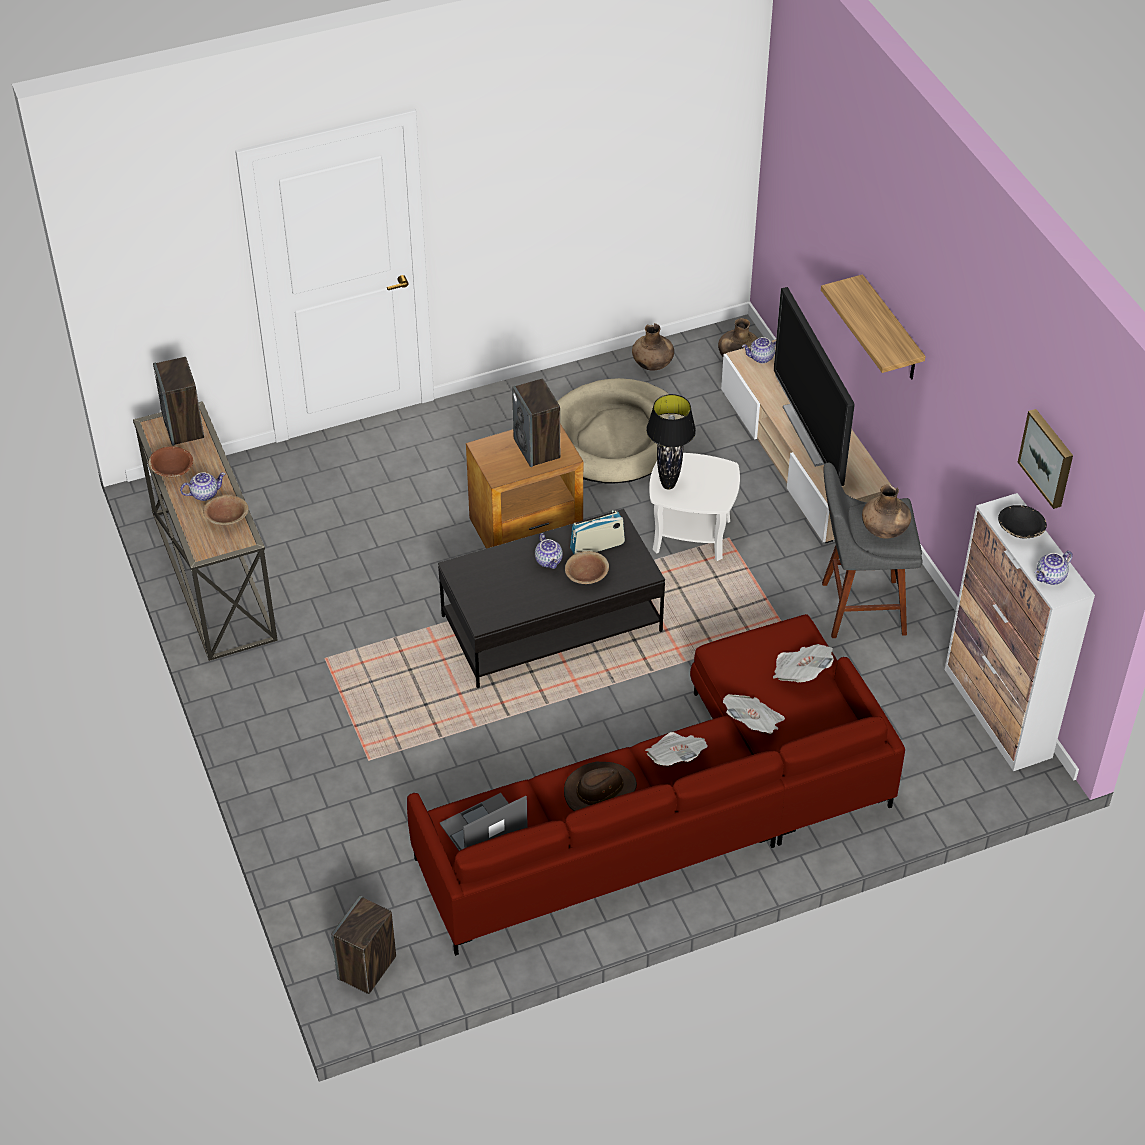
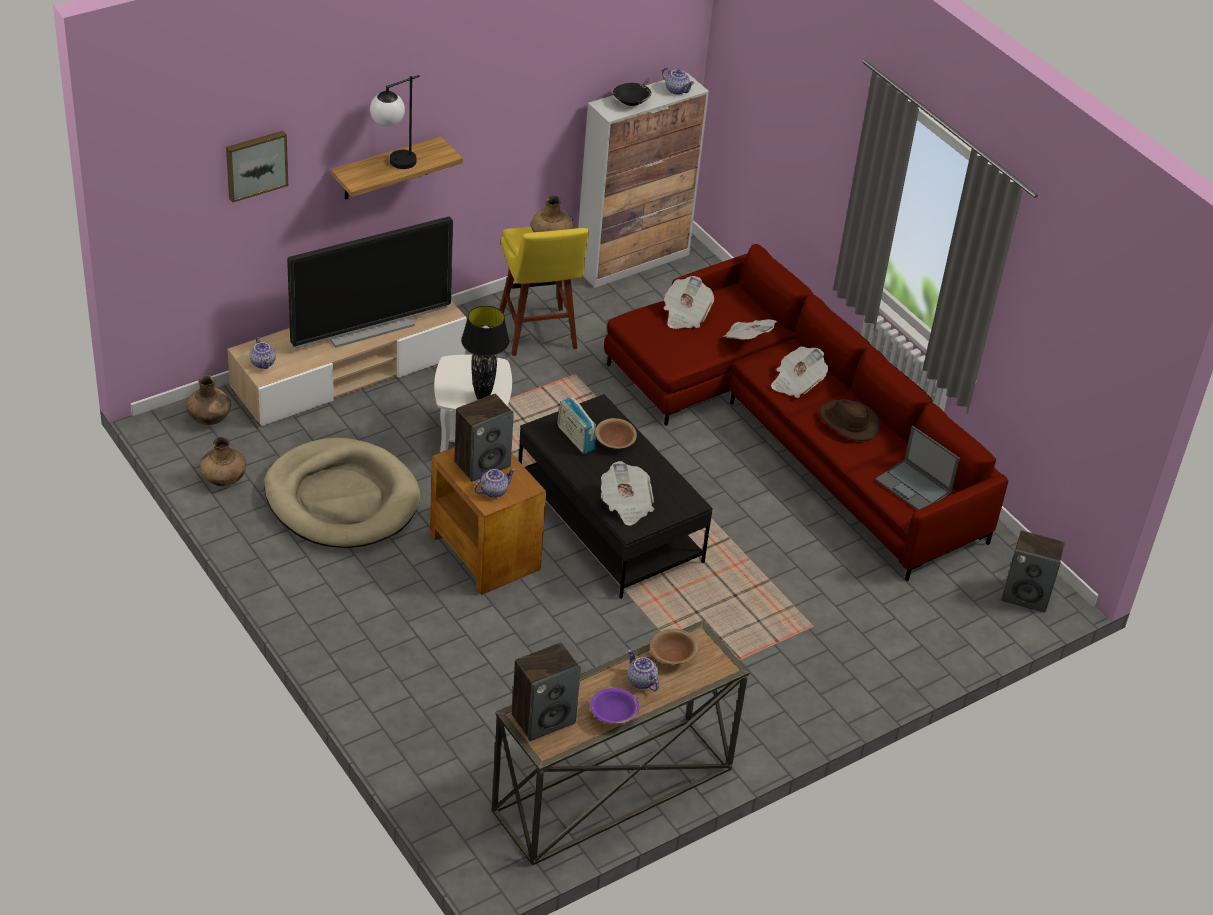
camera: 105 degrees left, 5 degrees down
brown bowl [149,447,193,477] -> purple bowl [590,688,640,724]
teapot [535,533,563,569] -> teapot moved to [474,468,515,498]
grey stool [822,463,923,638] -> yellow stool [499,227,589,356]
picture [1017,409,1073,509] -> picture moved to [226,131,288,203]
none -> table lamp [370,75,420,169]
none -> newspaper [601,461,654,526]

